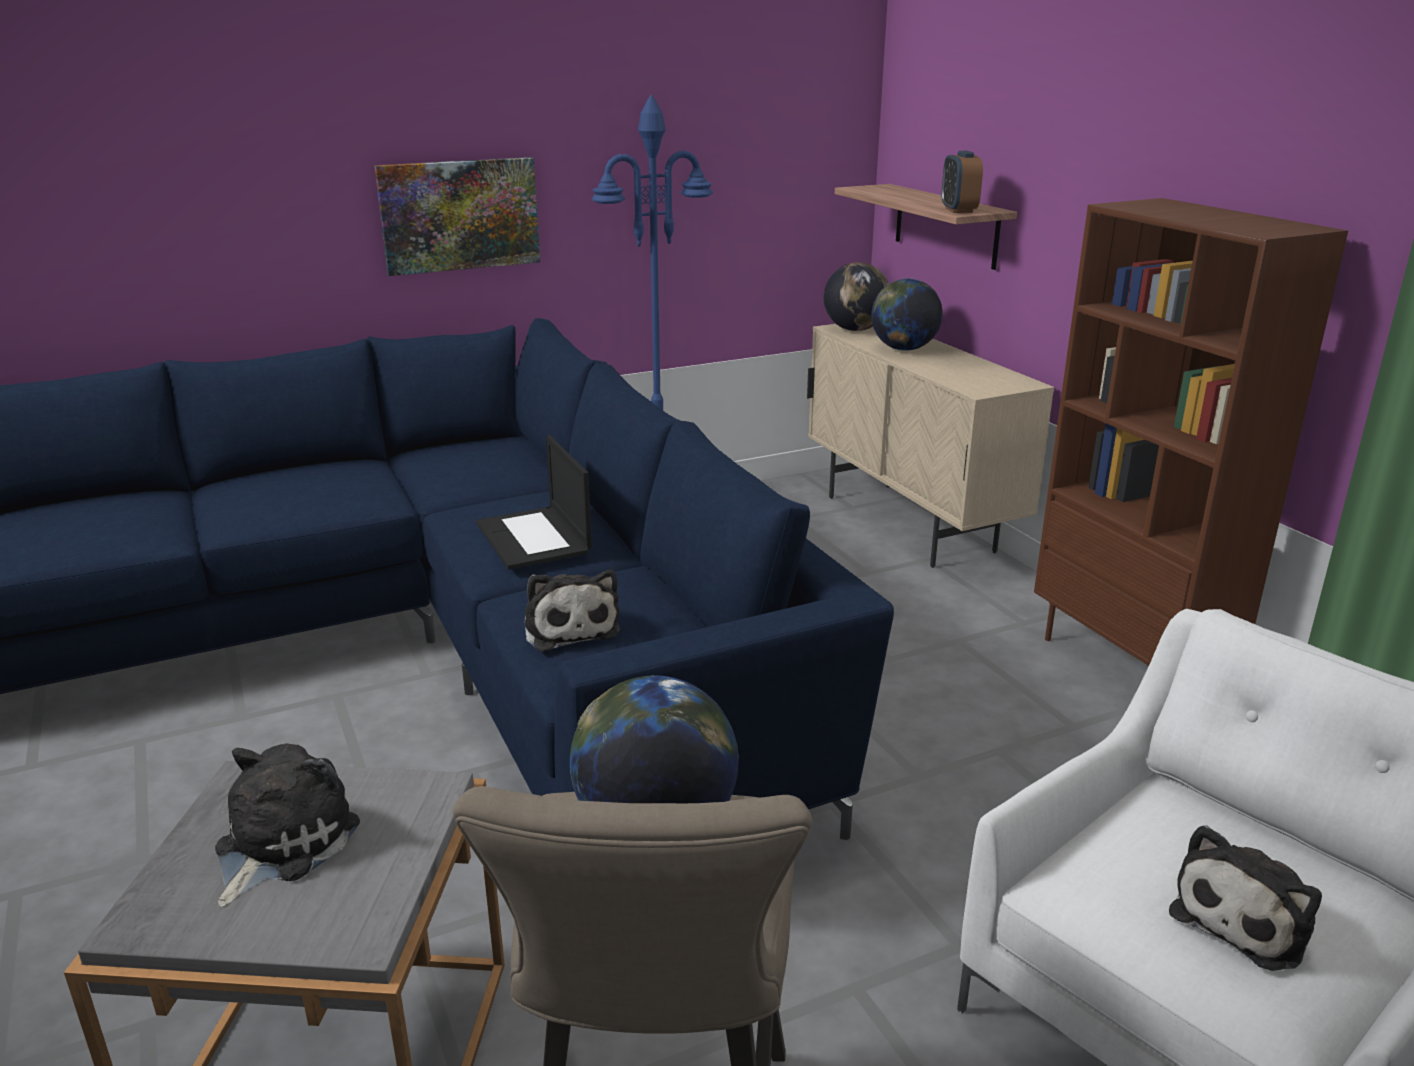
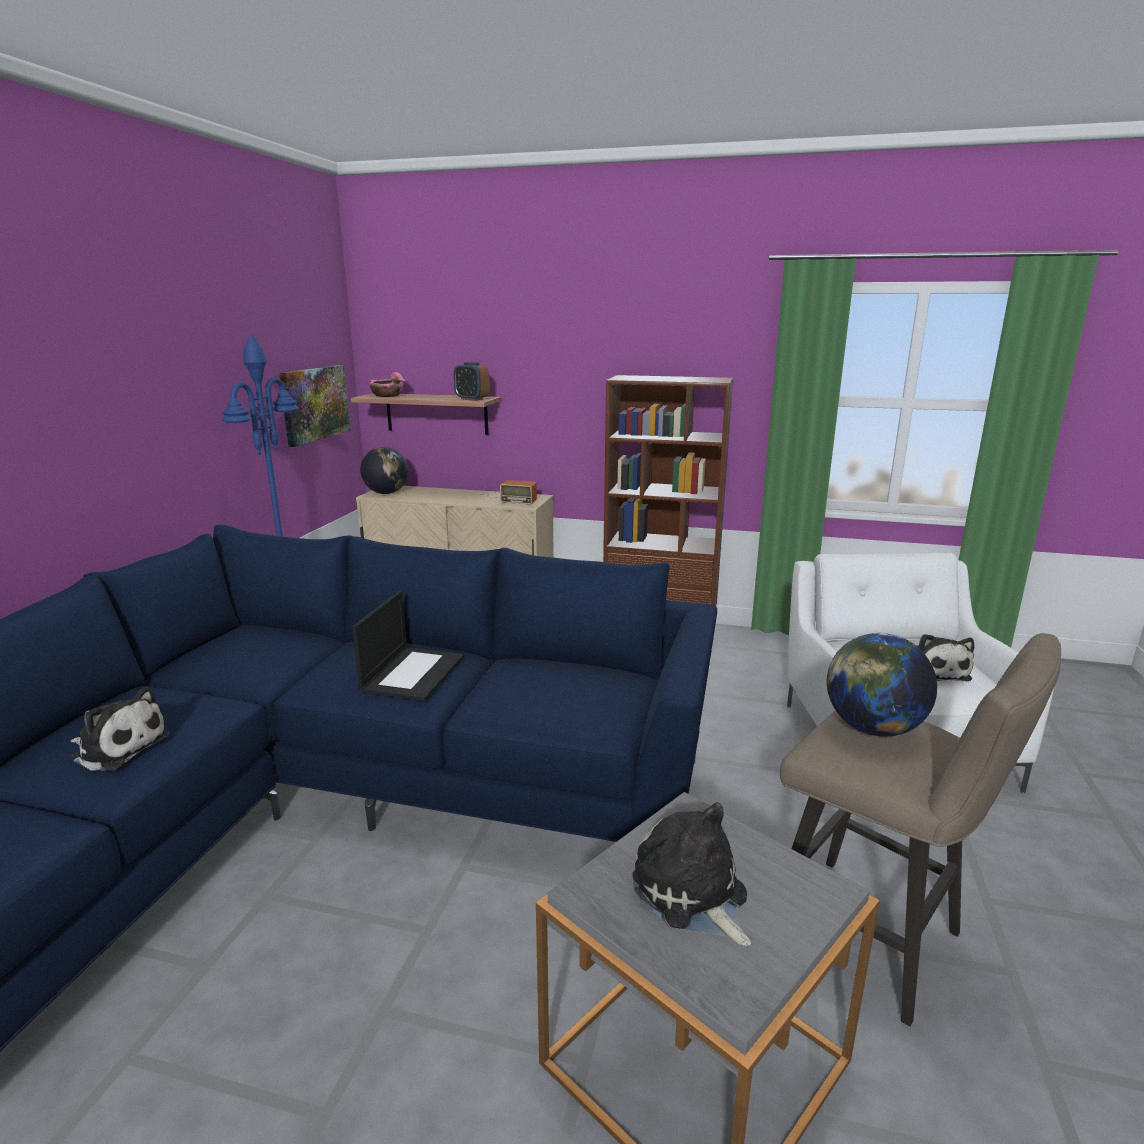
camera: 50 degrees left, 5 degrees down
picture [374,157,540,276] -> picture moved to [279,365,351,447]
laptop [476,435,592,570] -> laptop turned 90 degrees counterclockwise [352,591,464,701]
plush toy [523,569,620,652] -> plush toy moved to [70,686,169,771]
globe [871,278,943,351] -> none
none -> pink bowl [369,372,405,397]
none -> radio [479,480,537,504]

